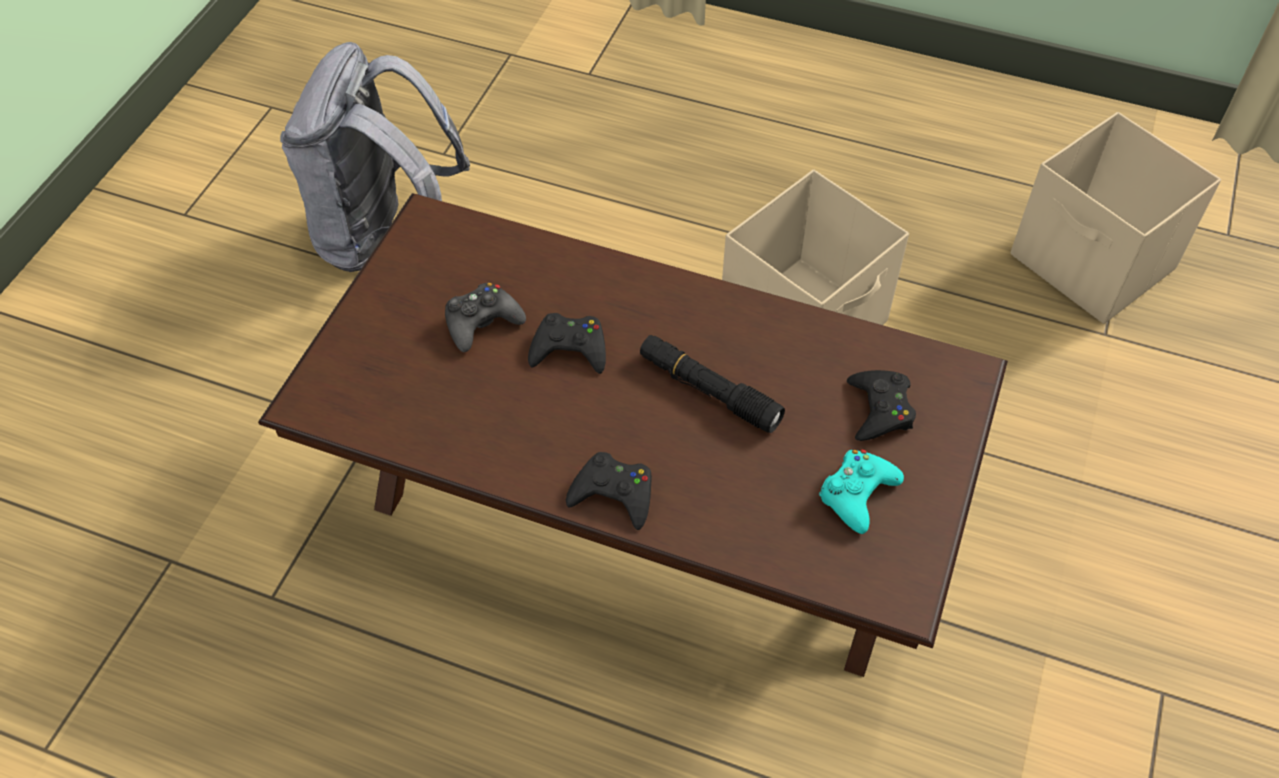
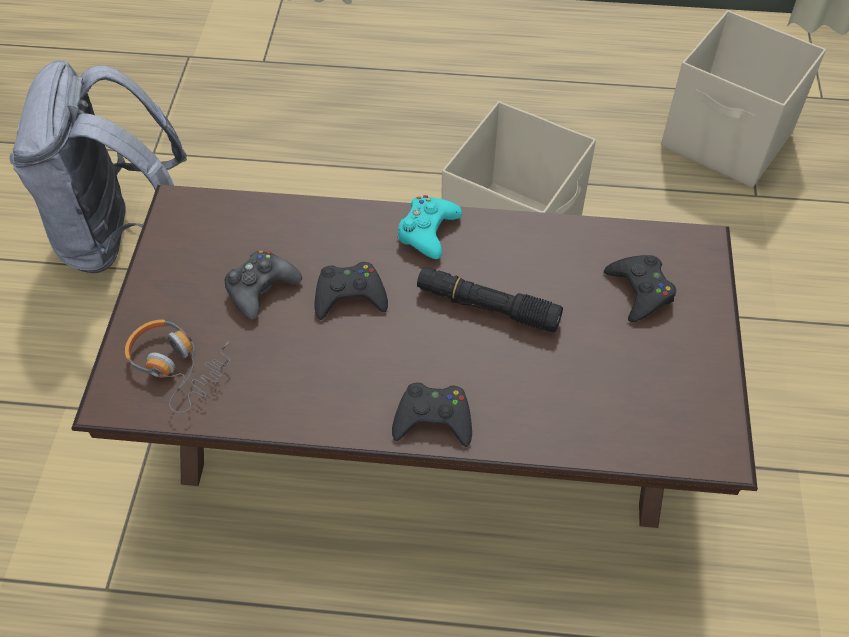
camera: 15 degrees left, 0 degrees up
turquoise game controller [818,450,904,534] -> turquoise game controller moved to [397,195,462,259]
none -> headphones [125,319,230,413]

